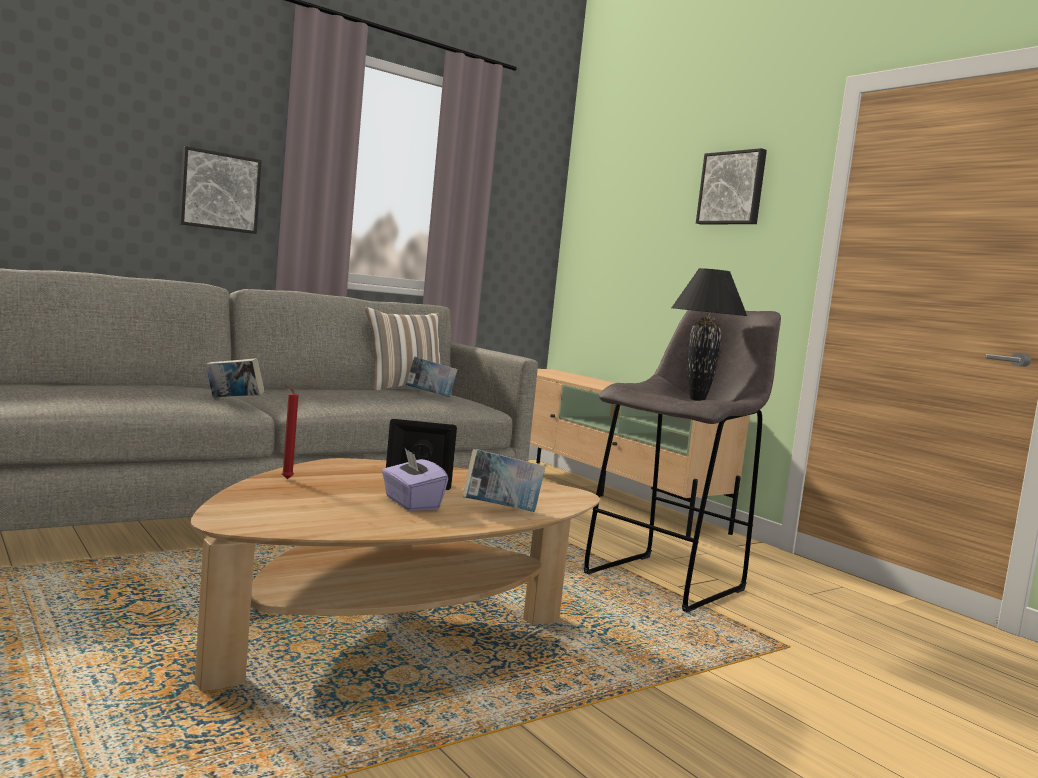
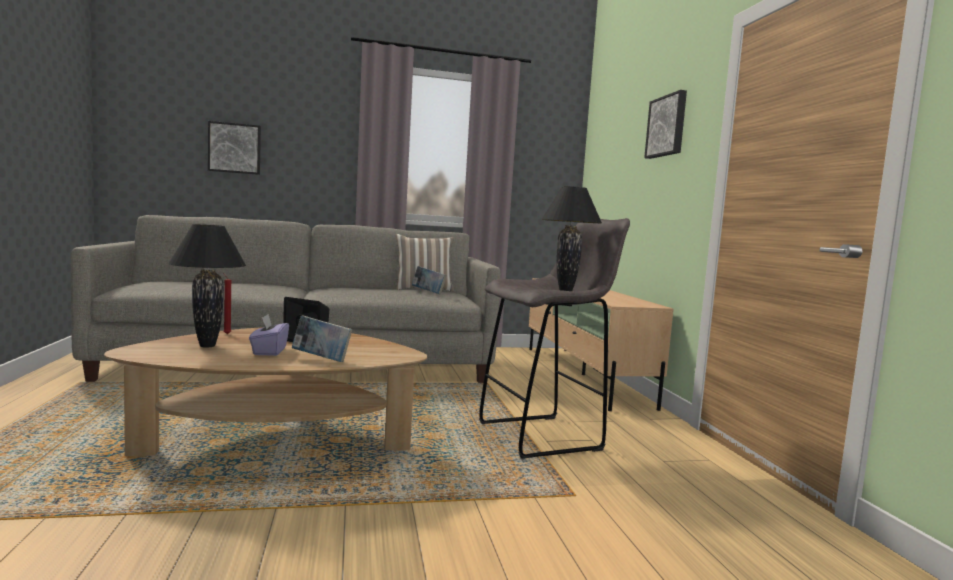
camera: 25 degrees right, 0 degrees up
picture [179,146,262,234] -> picture moved to [208,121,261,175]
book [206,358,265,397] -> none
none -> black table lamp [168,224,246,348]

